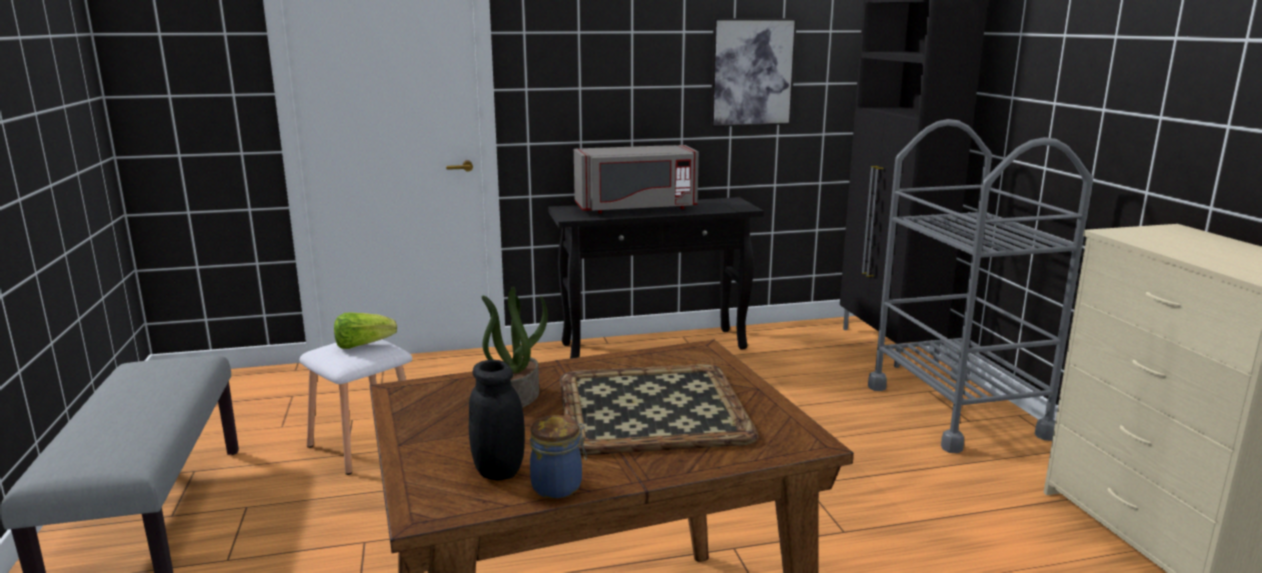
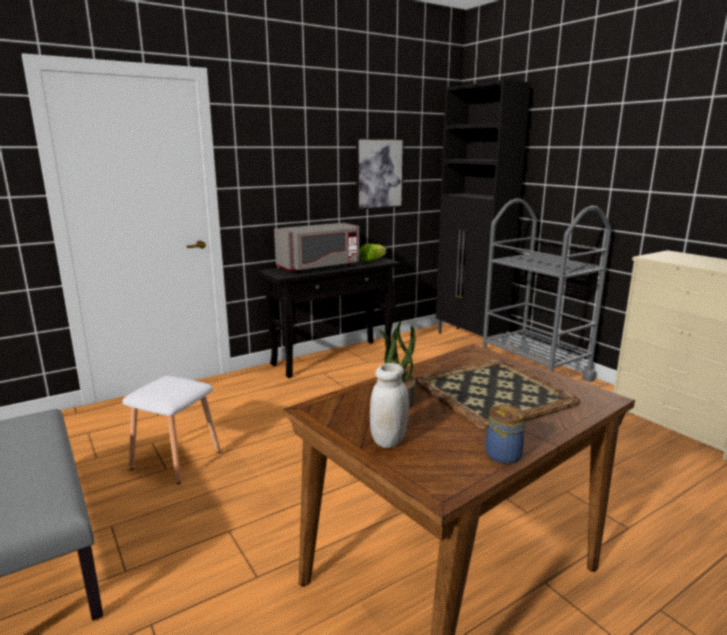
camera: 20 degrees left, 0 degrees up
lettuce [334,312,397,349] -> lettuce moved to [360,244,387,262]
black jar [469,360,525,481] -> none
none -> white jar [370,363,409,448]

